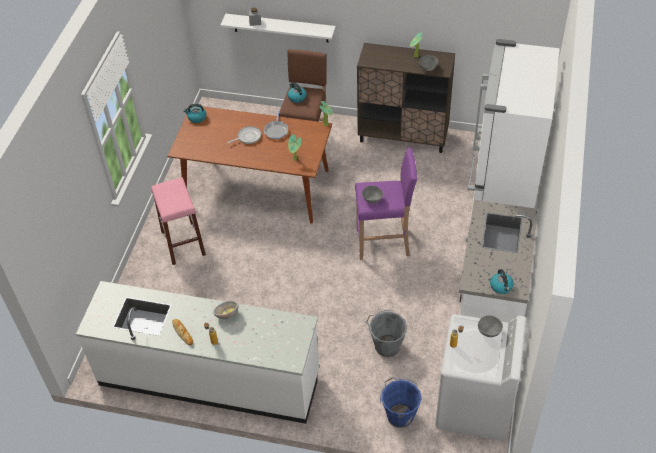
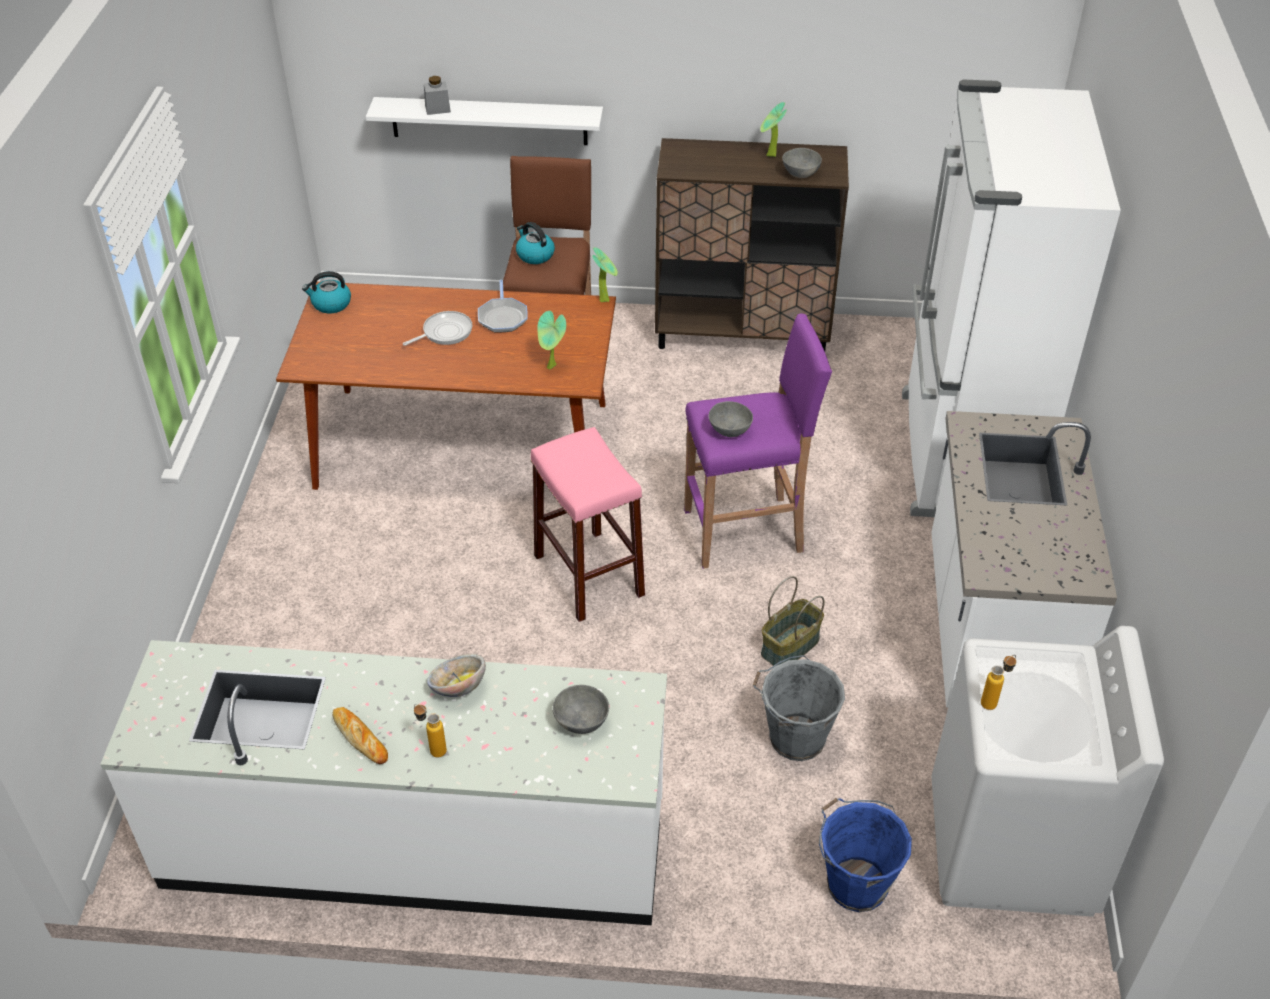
camera: 10 degrees left, 5 degrees down
pink stool [151,177,206,265] -> pink stool moved to [531,427,645,622]
grey bowl [478,315,503,337] -> grey bowl moved to [553,685,609,734]
kettle [490,269,514,294] -> none
none -> basket [761,576,825,666]

